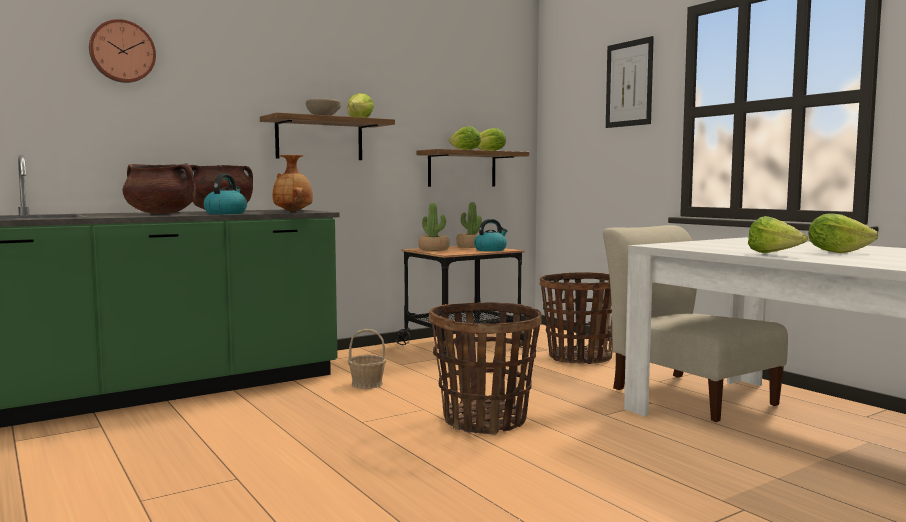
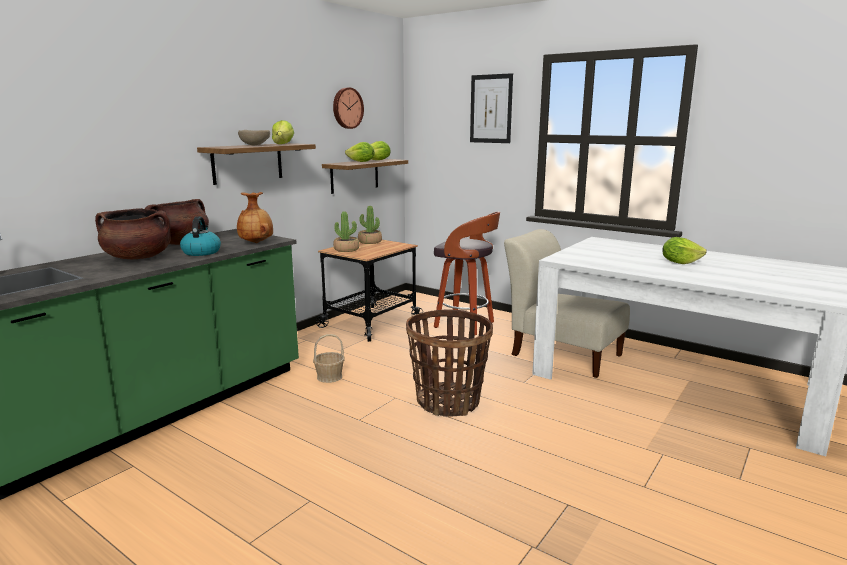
camera: 20 degrees left, 10 degrees up
wall clock [89,19,156,83] -> wall clock moved to [333,87,364,129]
kettle [474,219,507,251] -> none
basket [540,272,613,364] -> stool [434,212,500,336]
lettuce [748,216,808,253] -> none

